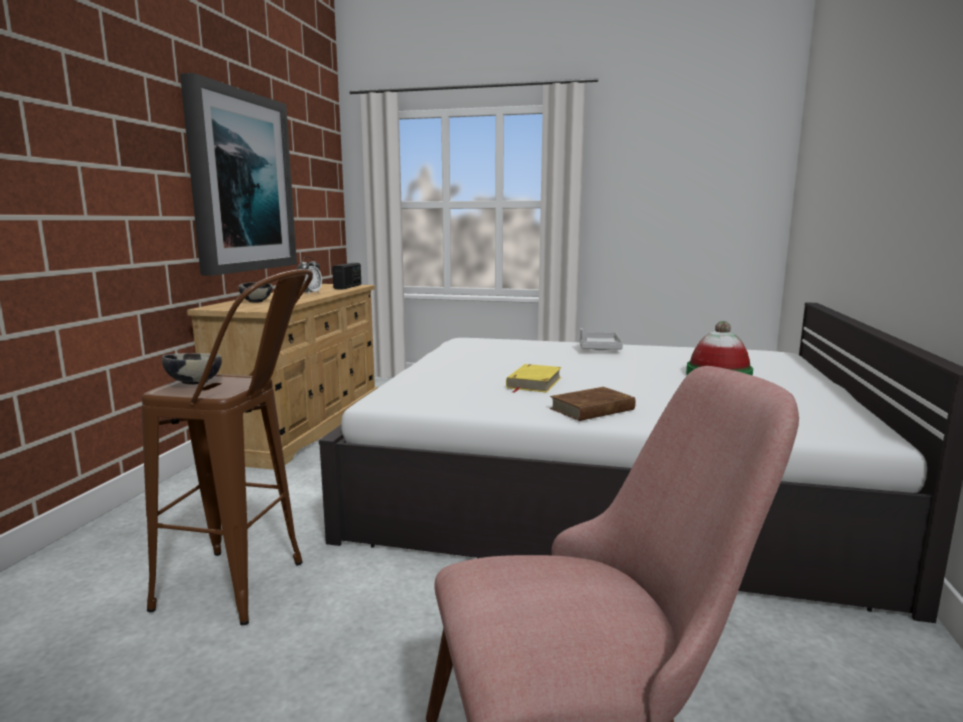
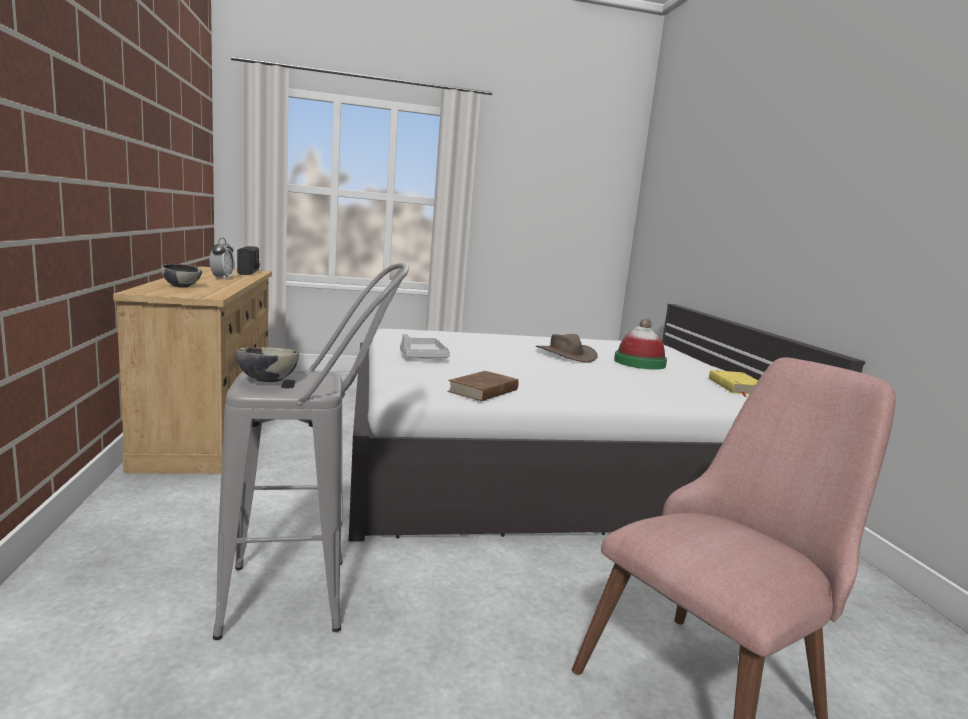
camera: 25 degrees left, 0 degrees up
brown stool [142,269,313,625] -> grey stool [213,263,409,640]
picture [180,73,297,276] -> none
yellow book [506,364,562,393] -> yellow book moved to [709,370,758,397]
brown book [550,387,637,421] -> brown book moved to [447,371,519,401]
grey tray [580,328,623,350] -> grey tray moved to [400,334,450,358]
none -> brown hat [536,334,598,363]

